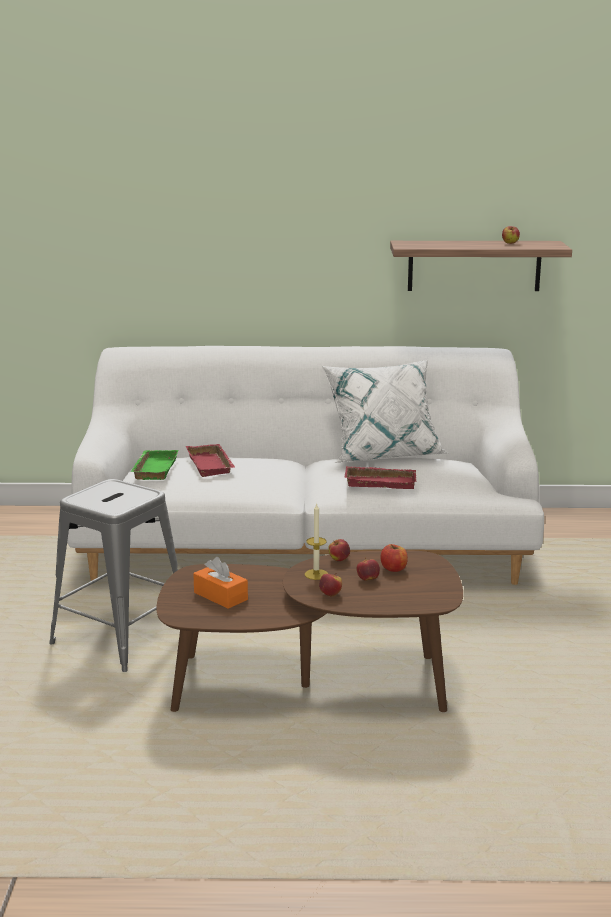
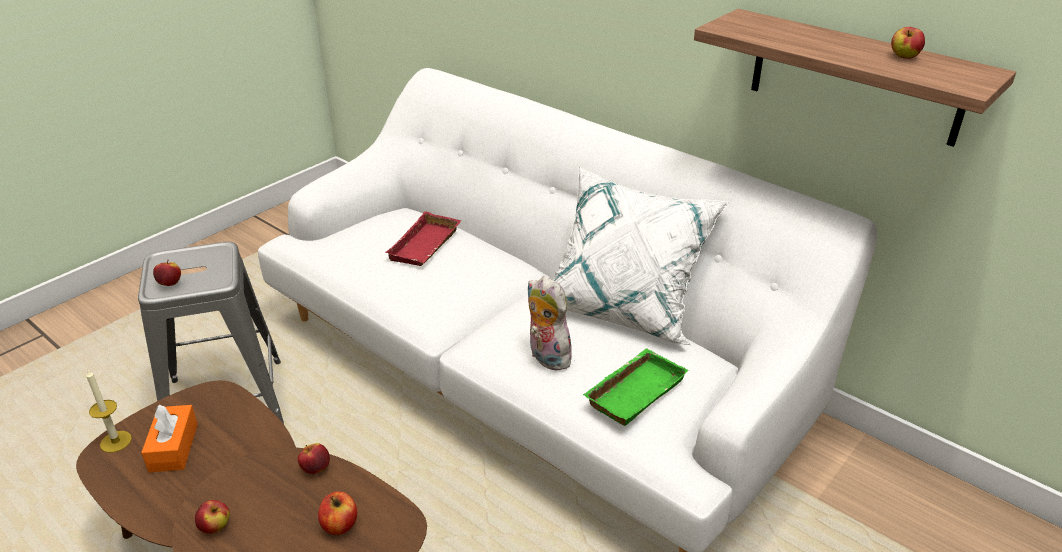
camera: 40 degrees right, 15 degrees up
green tray [130,450,178,480] -> green tray moved to [583,348,689,426]
candle [305,503,328,580] -> candle moved to [86,369,132,453]
red tray [344,466,416,489] -> plush toy [527,276,572,371]
apple [356,557,380,581] -> apple moved to [153,260,181,286]

